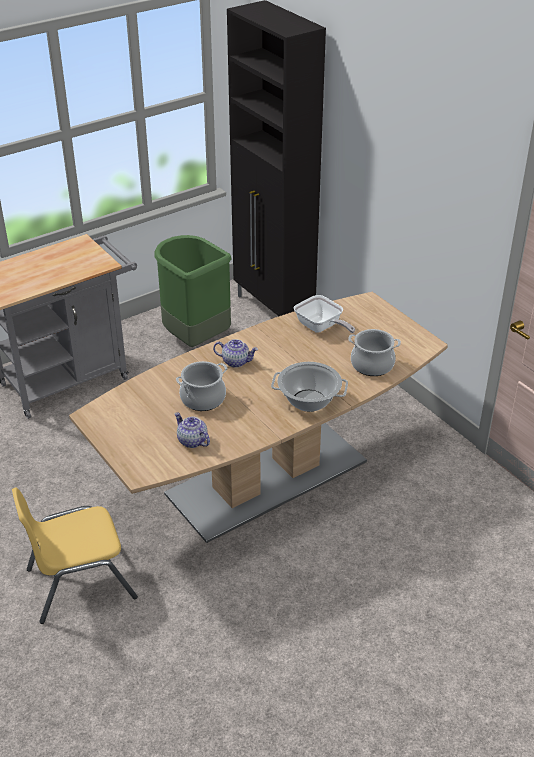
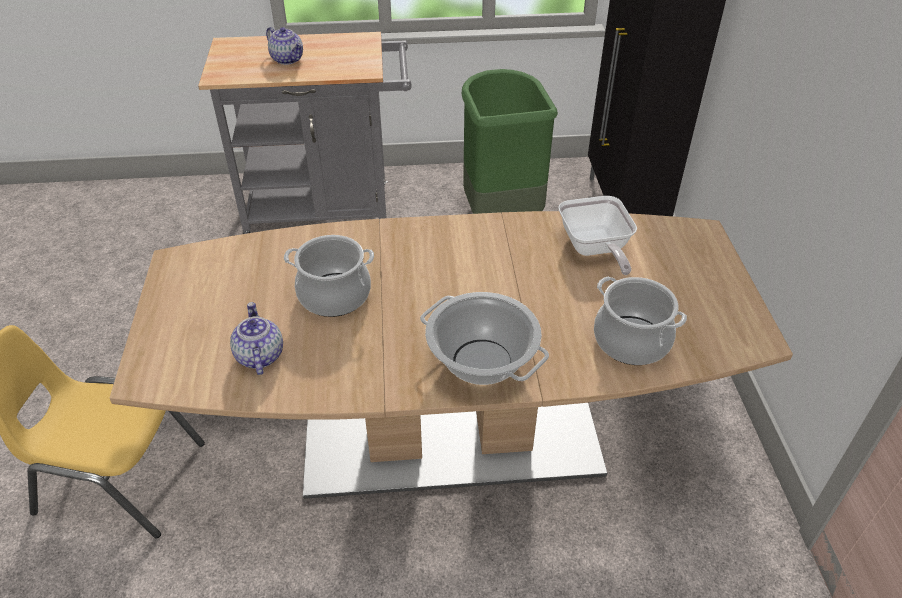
camera: 30 degrees right, 5 degrees up
teapot [213,339,258,368] -> teapot moved to [266,27,303,65]

